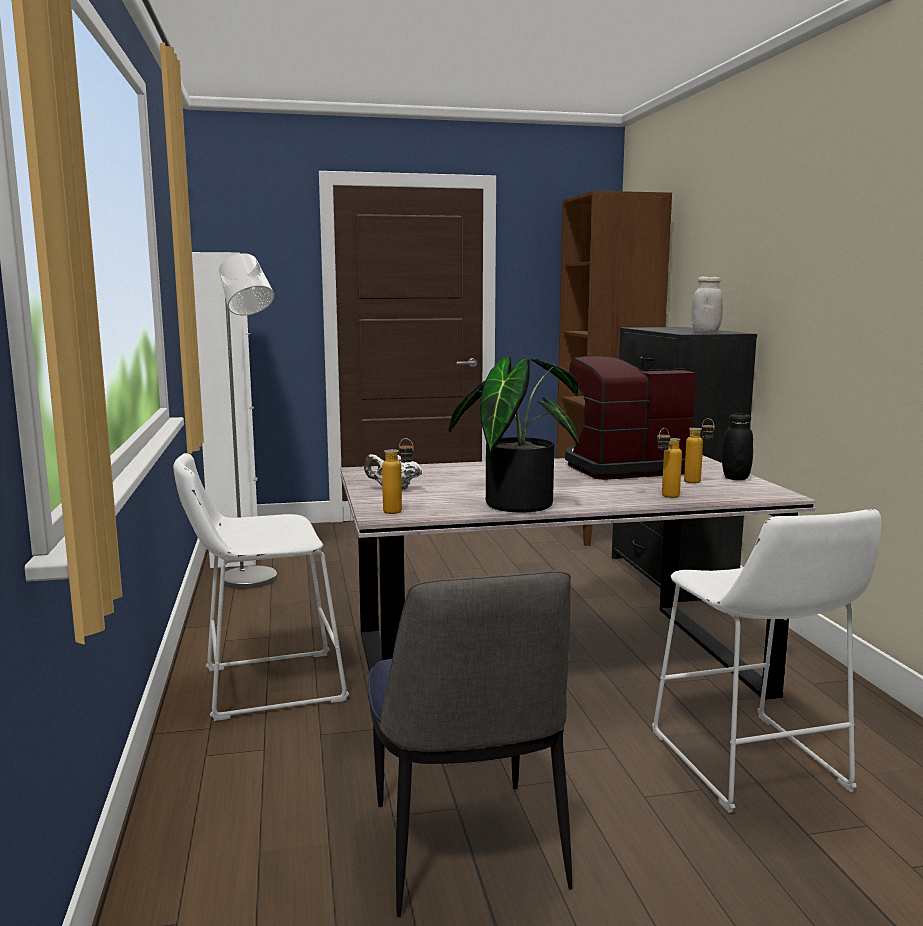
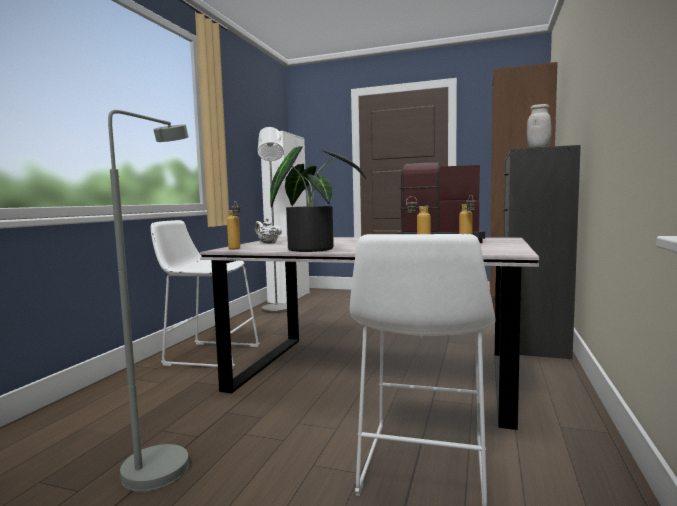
camera: 30 degrees right, 5 degrees down
chair [368,571,572,917] -> grey floor lamp [108,110,189,492]
black jar [722,413,753,480] -> none

